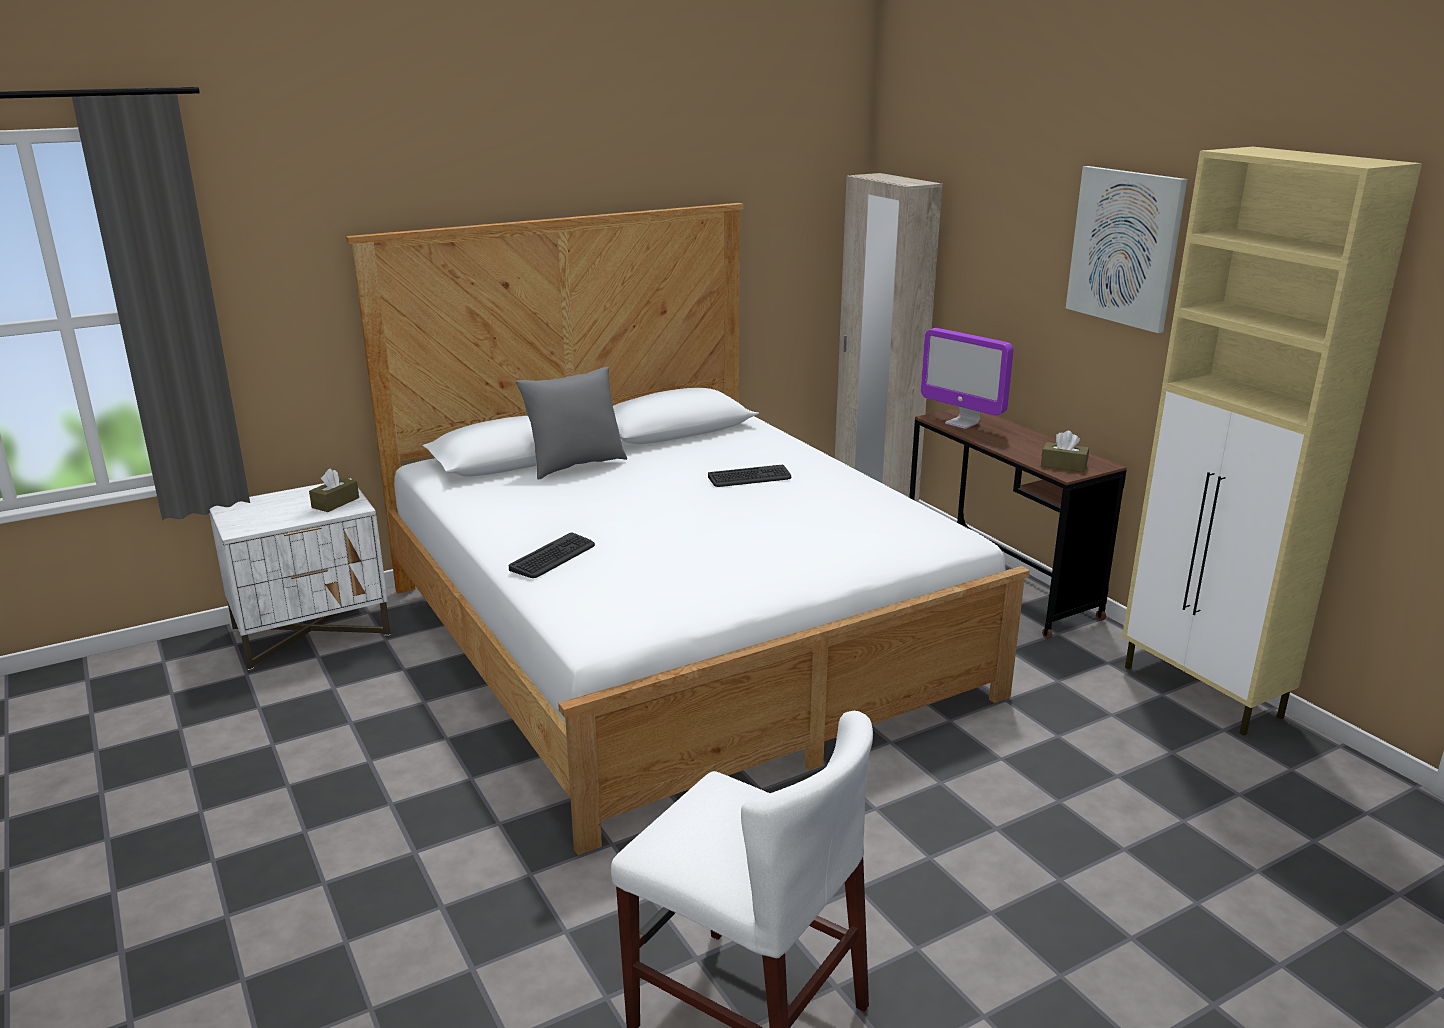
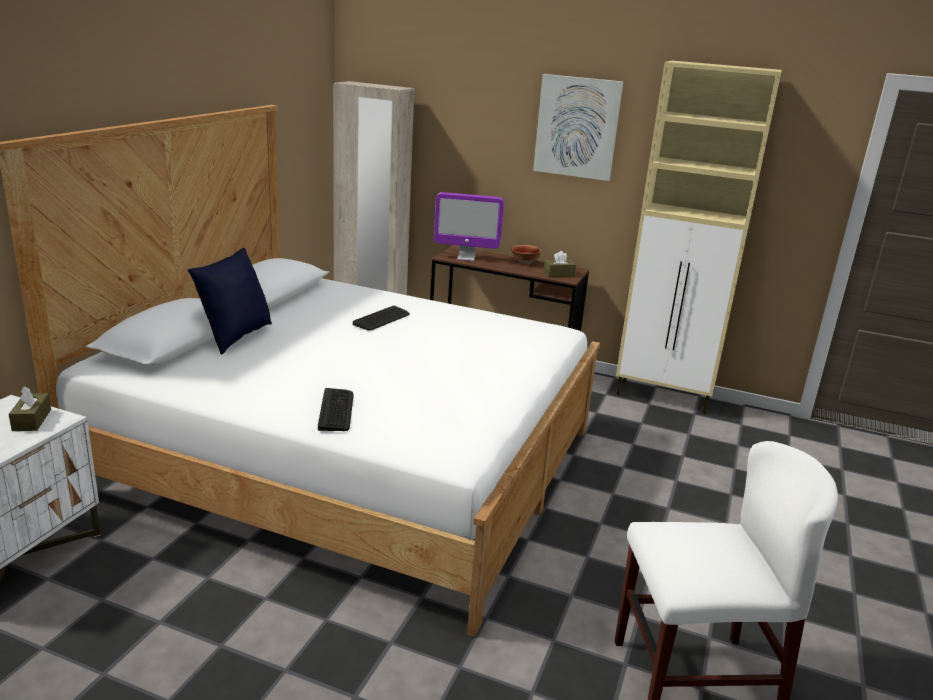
camera: 40 degrees left, 0 degrees up
grey pillow [516,367,627,480] -> blue pillow [188,248,272,355]
none -> bowl [511,245,542,265]

